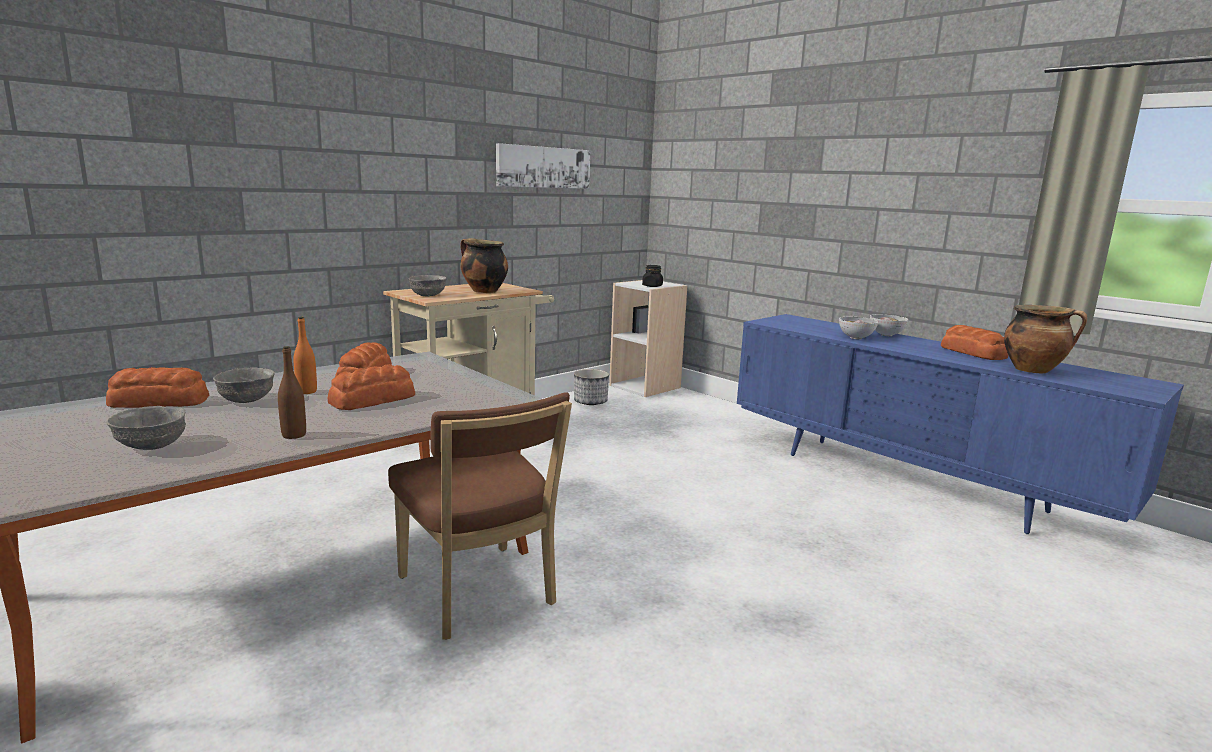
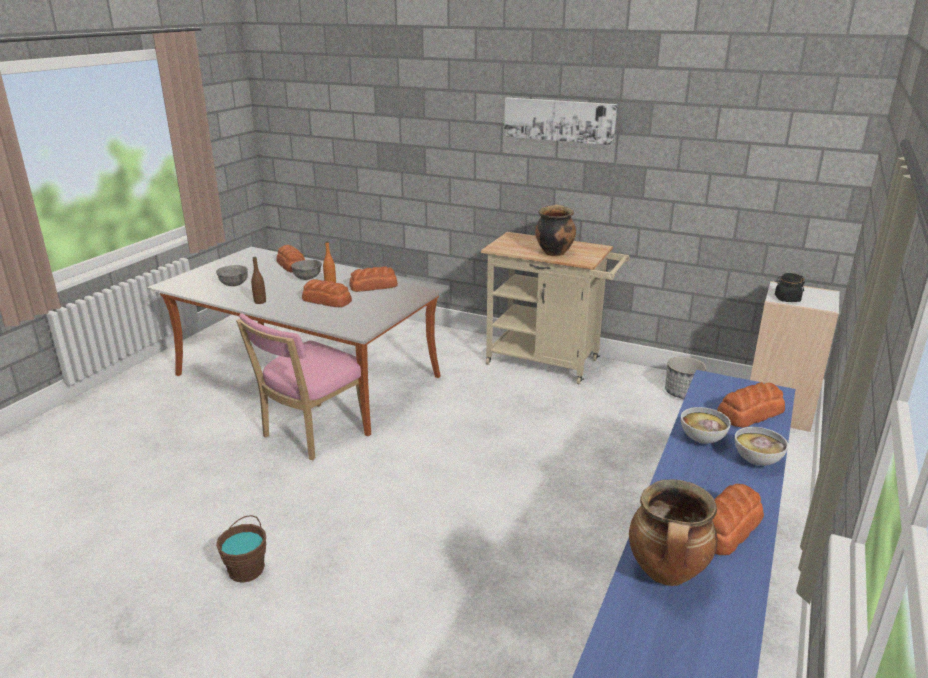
camera: 70 degrees right, 10 degrees up
brown chair [388,393,572,640] -> pink chair [236,313,363,460]
grey bowl [408,275,447,296] -> none
picture [496,143,590,189] -> picture moved to [504,98,617,146]
none -> brown bucket [216,515,266,583]
none -> bread [717,382,785,428]

